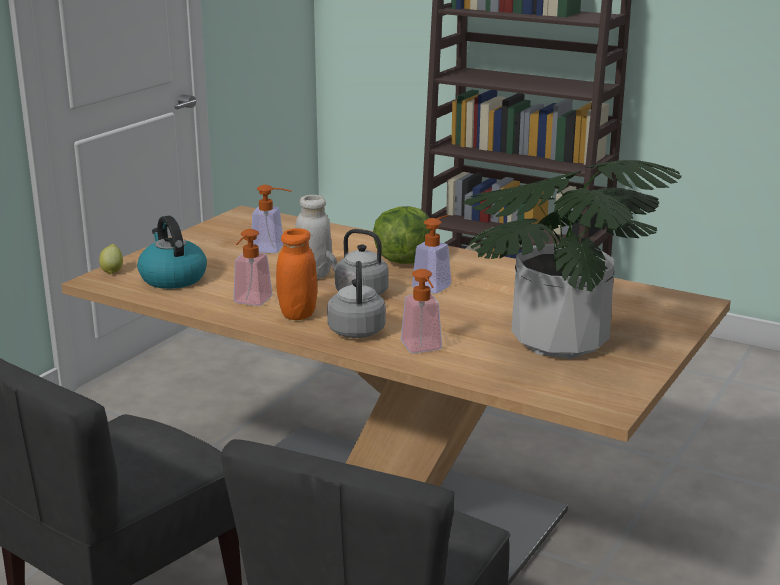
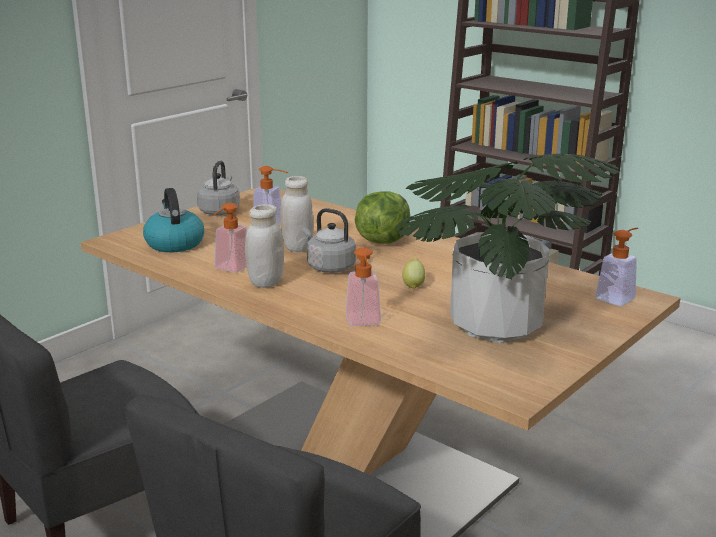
camera: 10 degrees right, 0 degrees up
lemon [99,244,123,274] -> lemon moved to [402,258,425,289]
orange jar [276,228,317,320] -> white jar [245,204,284,288]
grey kettle [327,261,386,338] -> grey kettle moved to [197,160,240,215]
soap dispenser [412,215,451,294] -> soap dispenser moved to [595,228,638,306]

